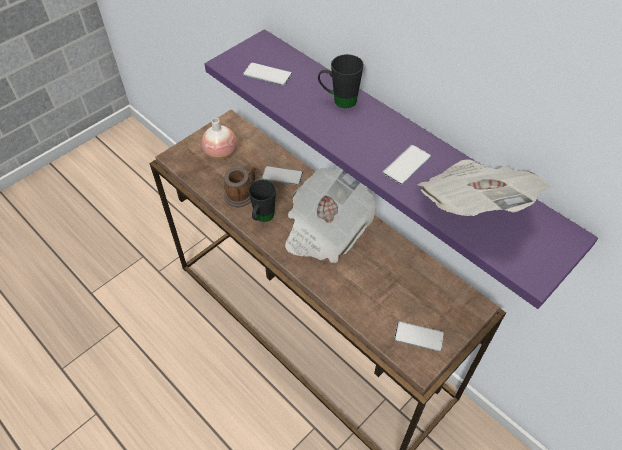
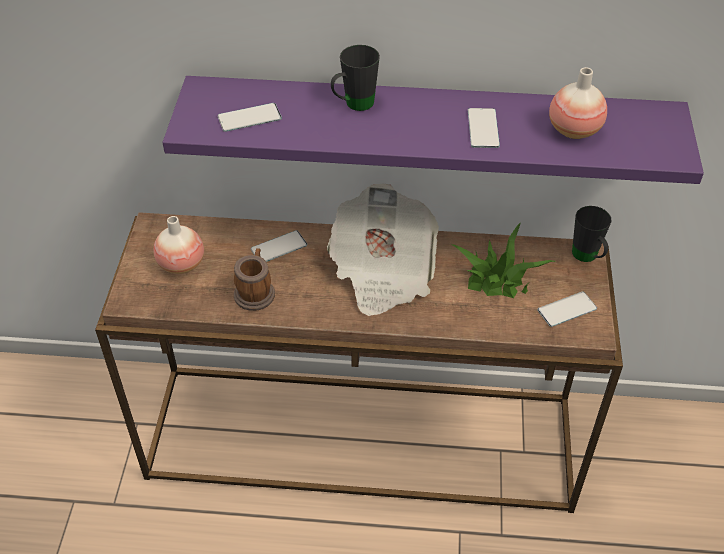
camera: 40 degrees left, 5 degrees down
black mug [248,180,276,222] -> black mug moved to [572,206,612,262]
newspaper [417,159,551,216] -> vase [549,67,607,139]
none -> potted plant [451,222,555,298]

